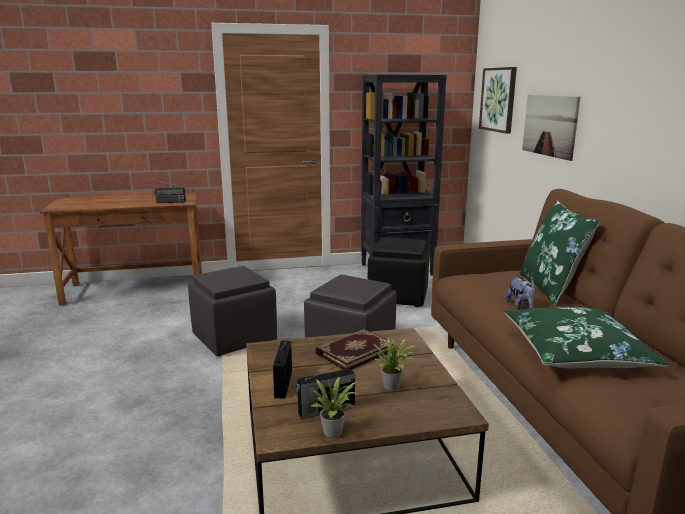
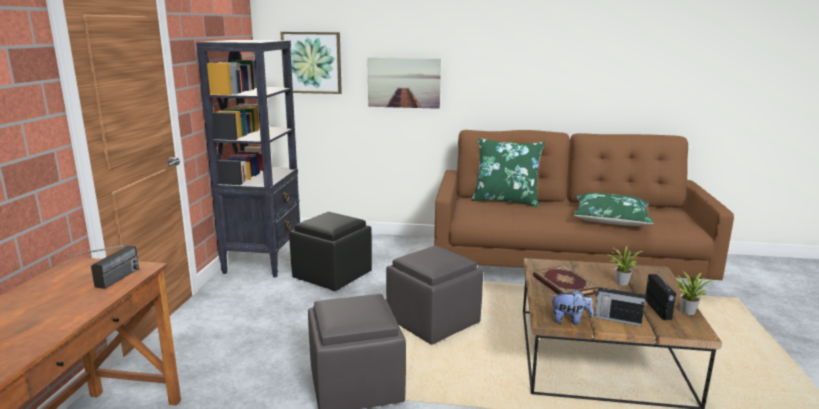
camera: 70 degrees left, 0 degrees up
plush toy [506,276,536,309] -> plush toy moved to [551,290,593,325]

